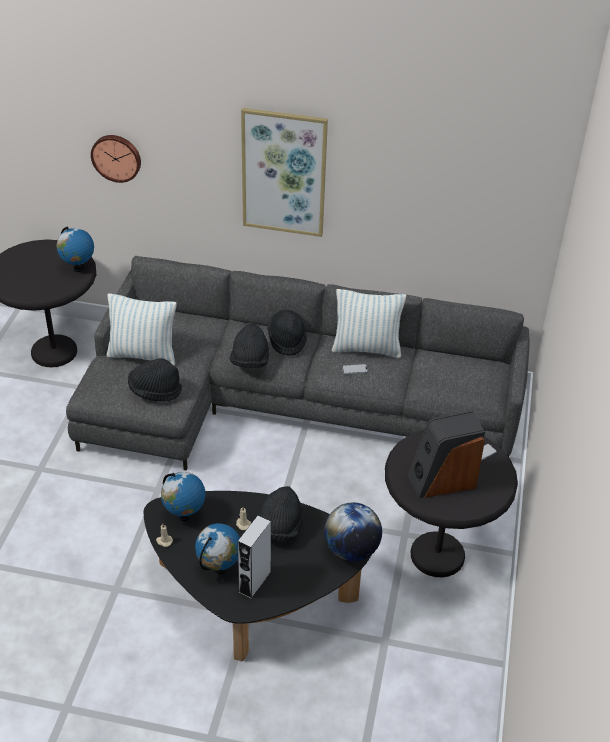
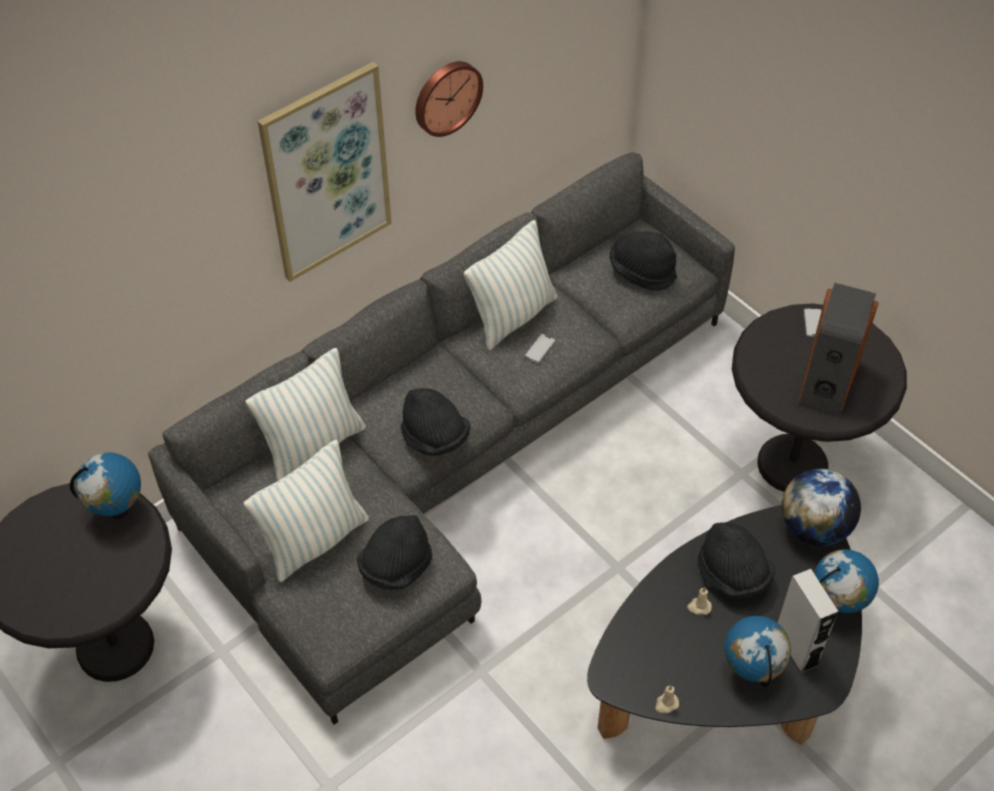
camera: 50 degrees left, 10 degrees up
wall clock [91,135,141,183] -> wall clock moved to [415,61,483,137]
globe [161,472,206,521] -> globe moved to [814,549,879,614]
black hat [267,310,307,355] -> black hat moved to [610,231,677,291]
none -> pillow [245,348,366,481]

